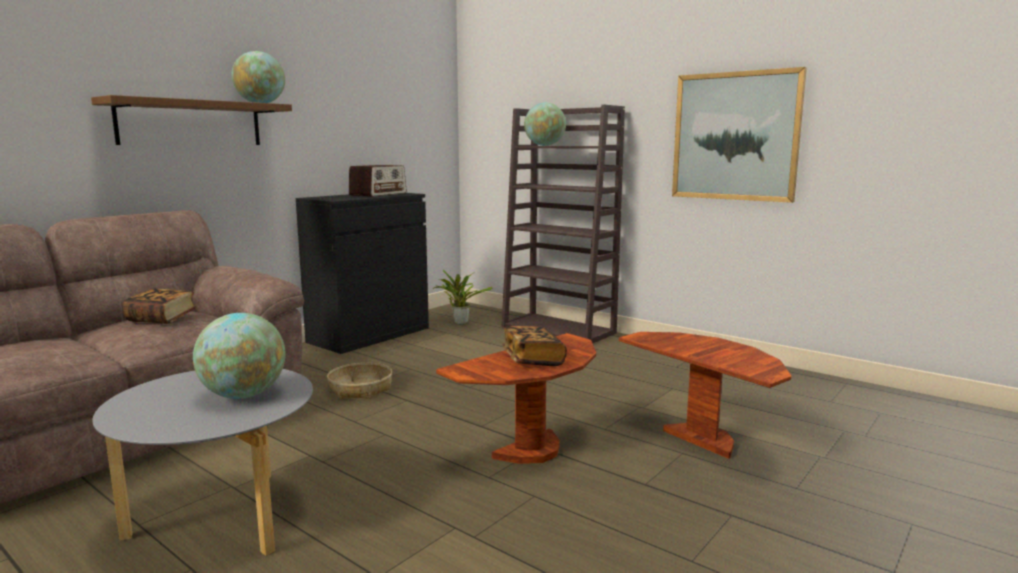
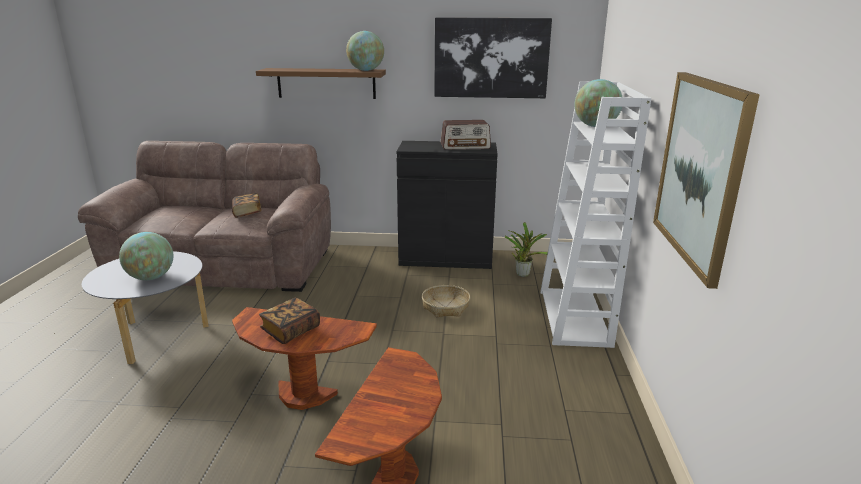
camera: 55 degrees right, 10 degrees up
basket [327,363,392,399] -> basket moved to [422,285,470,317]
brown bookcase [502,105,625,343] -> white bookcase [540,81,651,348]
none -> picture [434,17,552,98]

